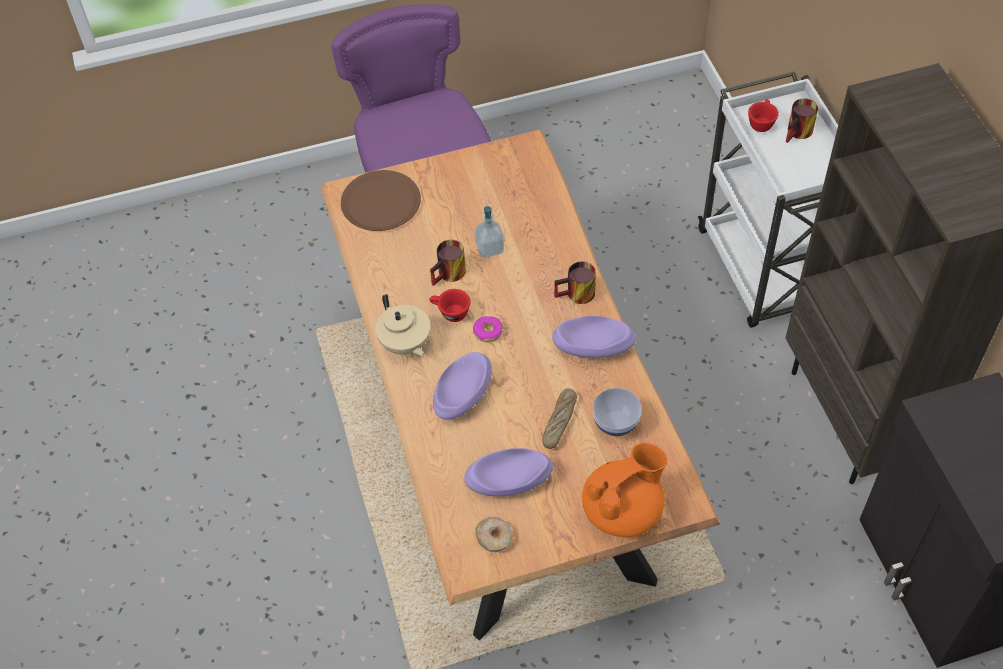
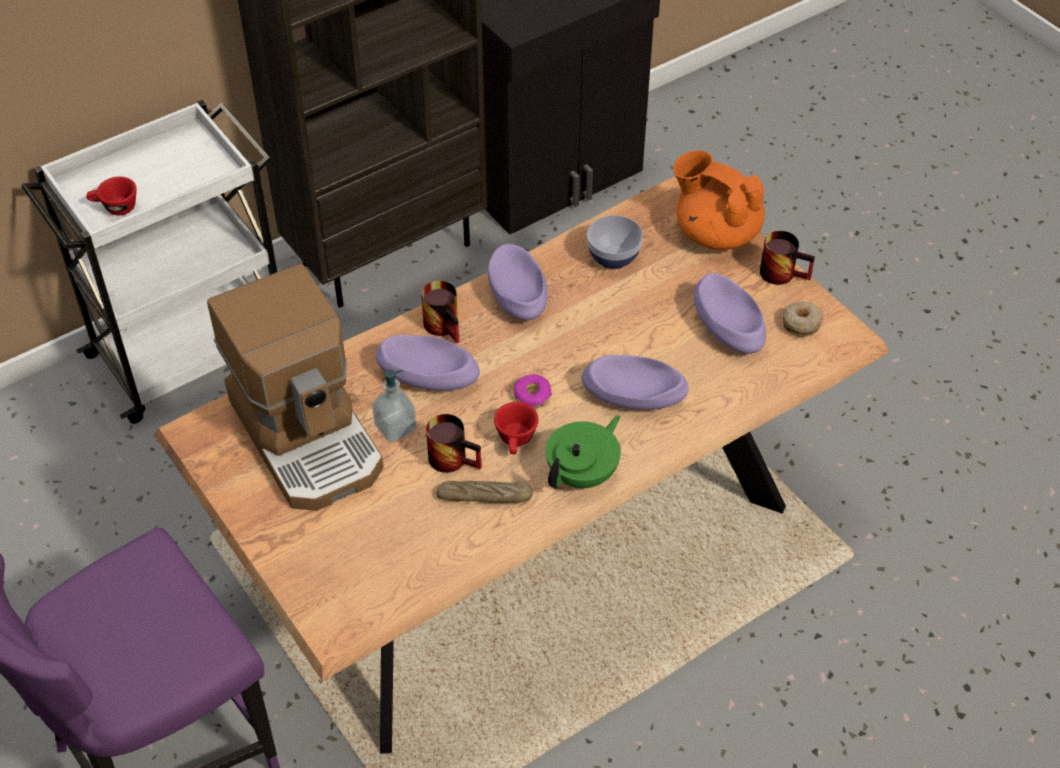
camera: 110 degrees left, 5 degrees down
brown plate [341,170,421,231] -> none
beige teapot [375,294,430,357] -> green teapot [546,415,621,489]
bread [542,388,577,449] -> bread moved to [436,481,533,503]
mug [786,98,818,143] -> mug moved to [760,231,815,285]
none -> coffee machine [207,264,384,511]
none -> purple bowl [376,335,480,391]

